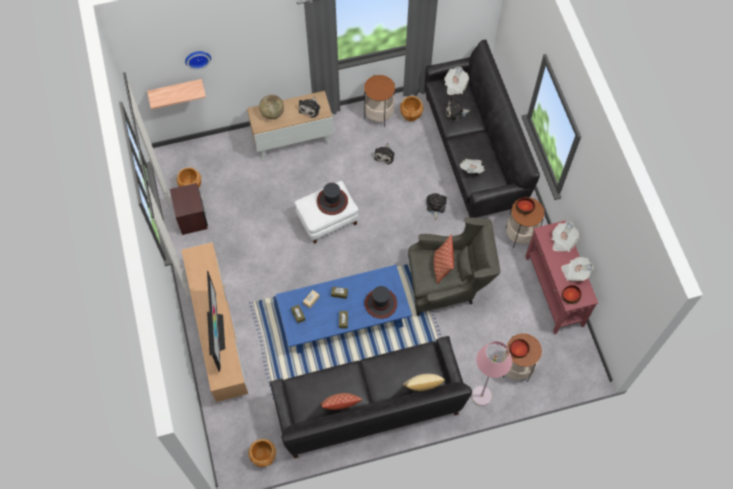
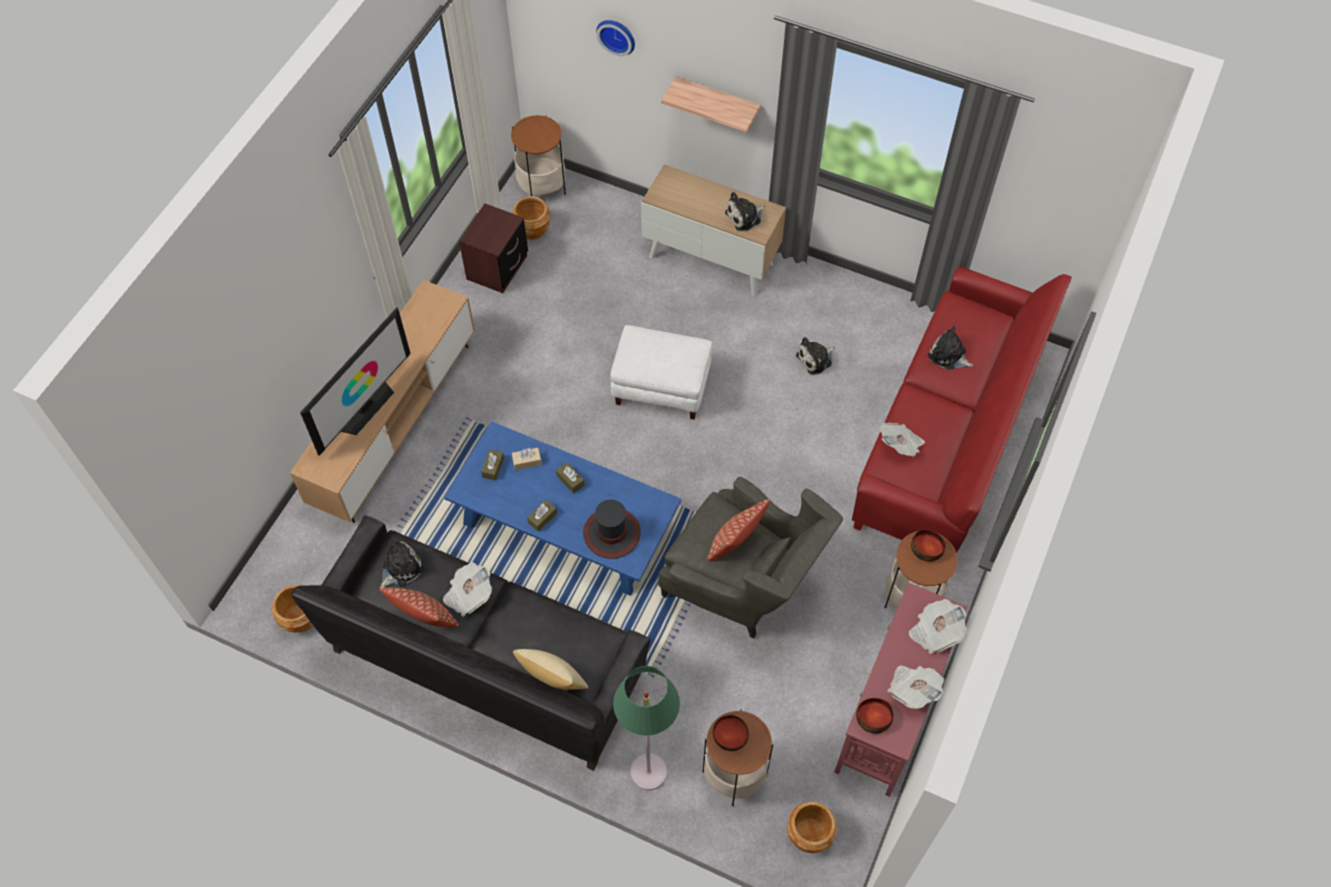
camera: 40 degrees right, 5 degrees down
shelf [147,79,206,110] -> shelf moved to [661,76,761,132]
globe [259,95,284,120] -> none
hat [317,183,348,215] -> none
side table [364,75,395,127] -> side table moved to [511,115,566,196]
brown planter [400,96,423,121] -> brown planter moved to [787,802,837,853]
black sofa [425,40,540,218] -> red sofa [852,266,1072,553]
plush toy [426,193,447,220] -> plush toy moved to [380,541,425,587]
newspaper [444,67,469,95] -> newspaper moved to [443,562,492,617]
pink floor lamp [472,341,512,406] -> green floor lamp [613,666,680,790]

